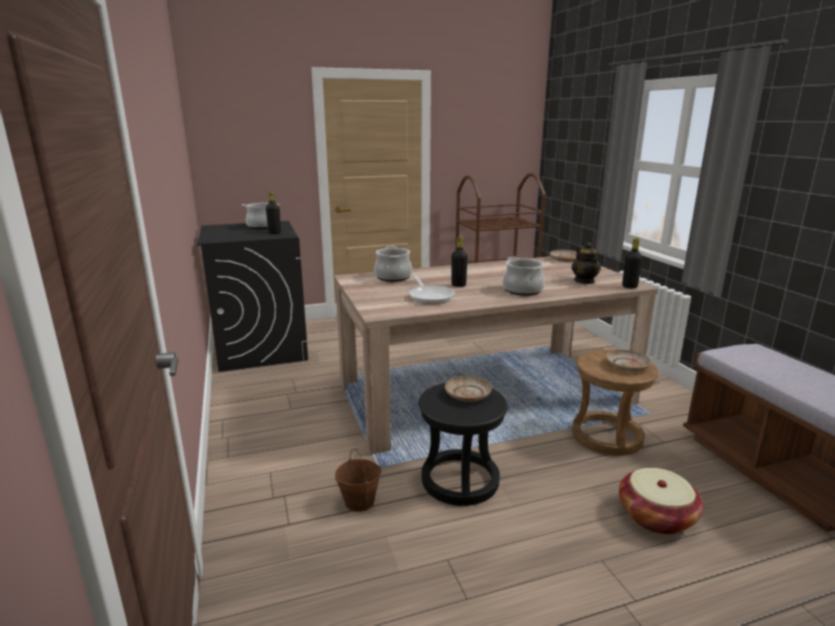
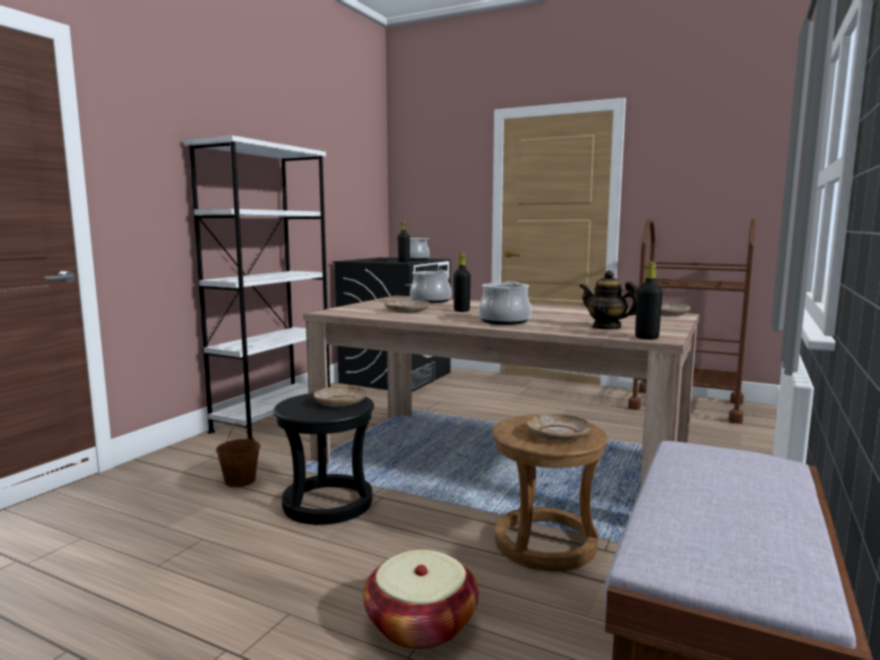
camera: 45 degrees right, 10 degrees down
frying pan [409,274,455,304] -> beige plate [384,300,429,313]
teapot [571,242,601,284] -> teapot turned 90 degrees clockwise [579,270,637,330]
none -> white bookcase [184,135,330,440]

